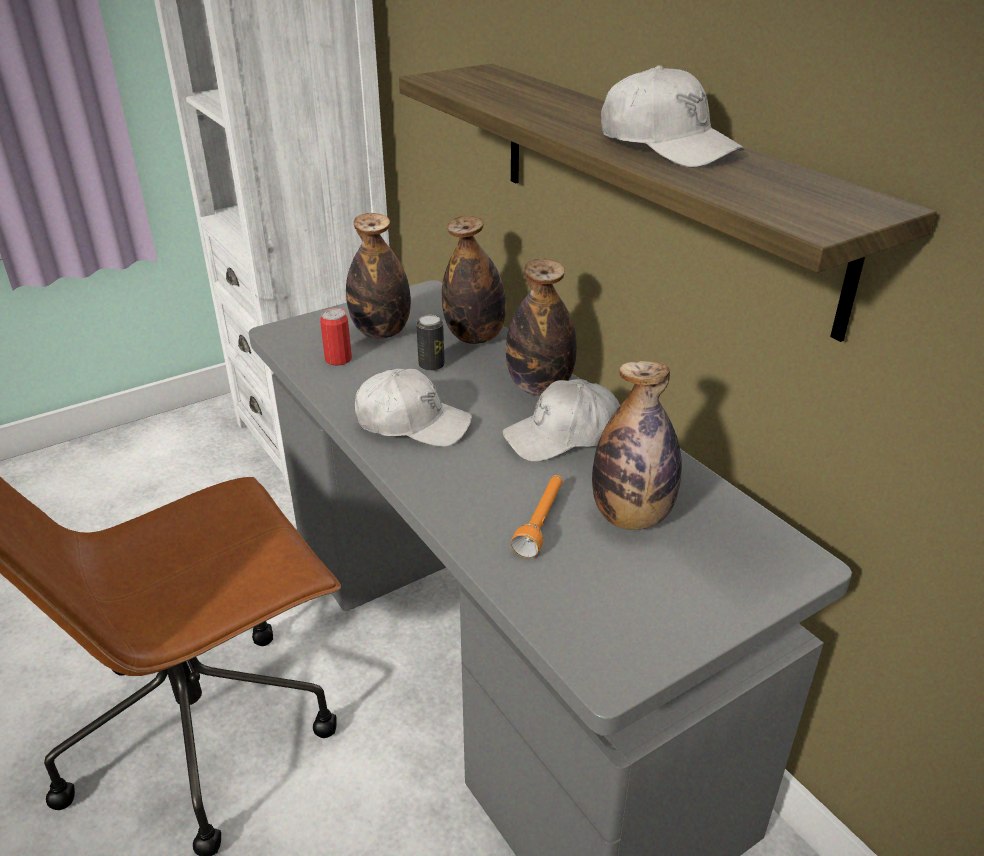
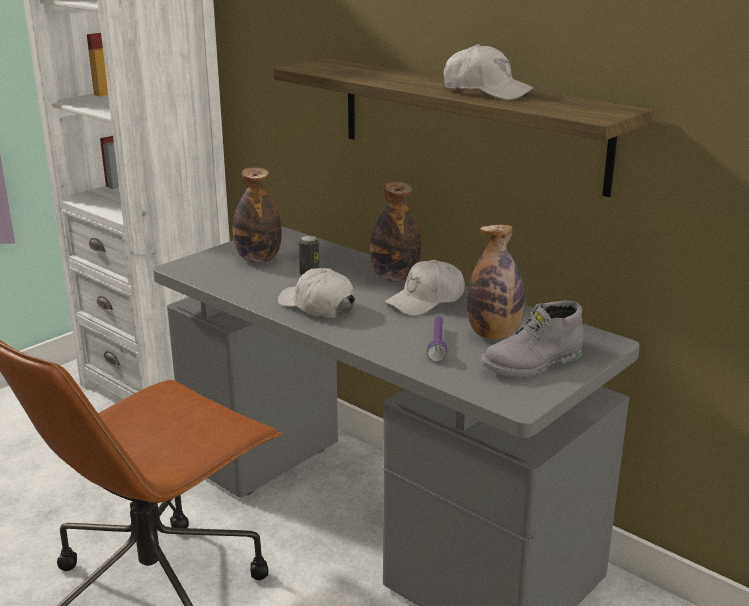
camera: 15 degrees left, 10 degrees down
can [320,308,352,365] -> none
white cap [355,369,472,447] -> white cap turned 135 degrees counterclockwise [278,268,355,318]
bottle [442,216,506,344] -> none
orange flashlight [511,475,563,558] -> purple flashlight [427,316,447,362]
none -> grey boot [481,301,583,377]

